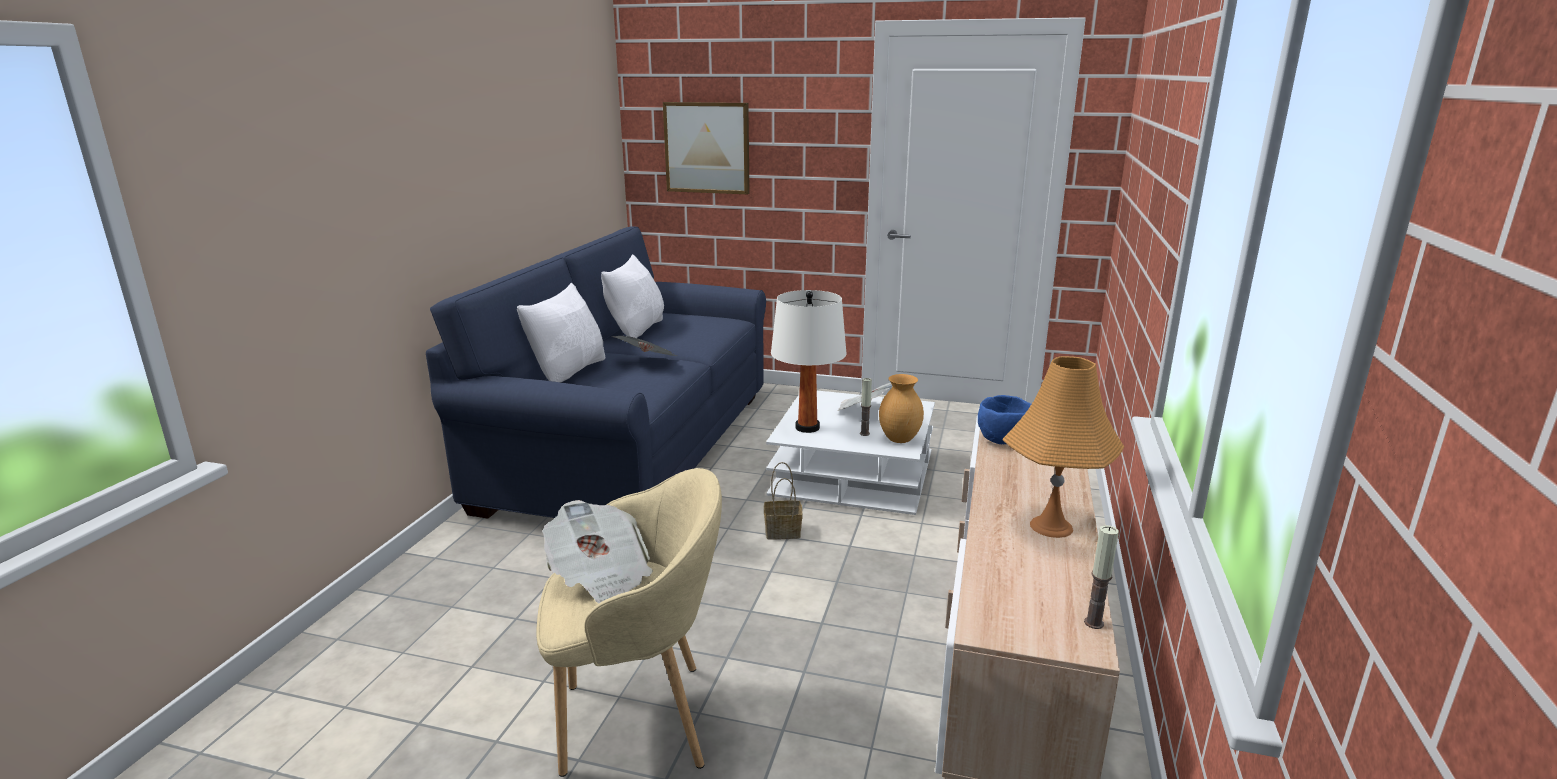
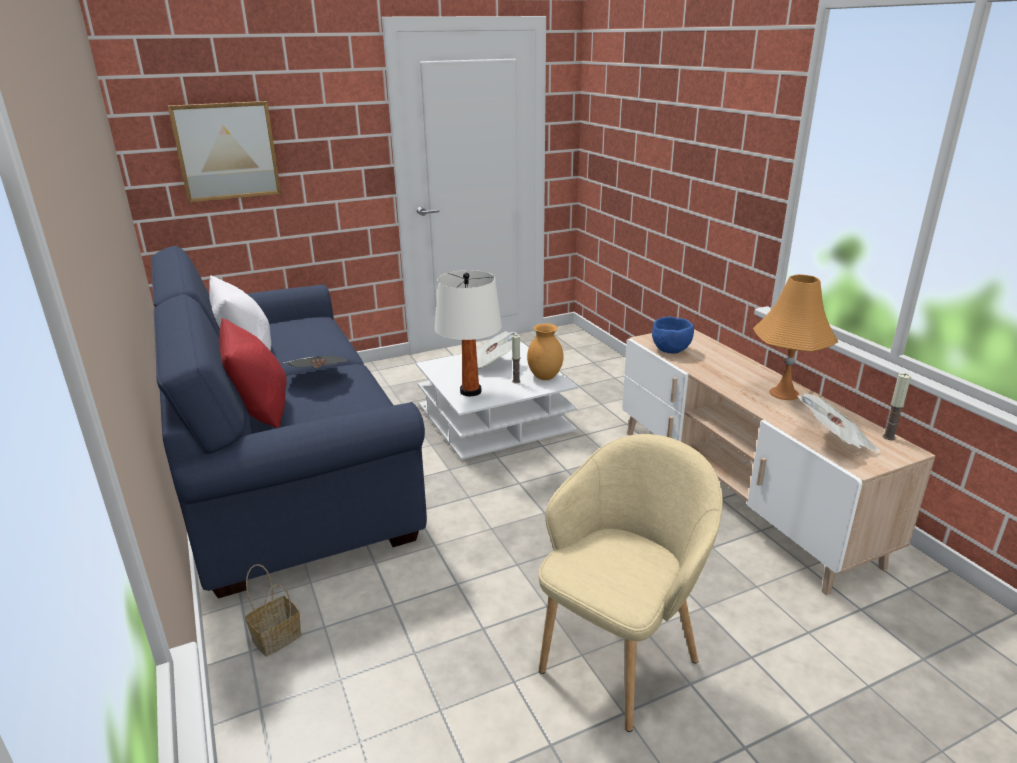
camera: 40 degrees left, 5 degrees up
white pillow [517,283,605,382] -> red pillow [219,318,287,428]
newspaper [542,500,653,604] -> newspaper moved to [797,393,882,452]
basket [764,462,802,540] -> basket moved to [245,564,302,656]

